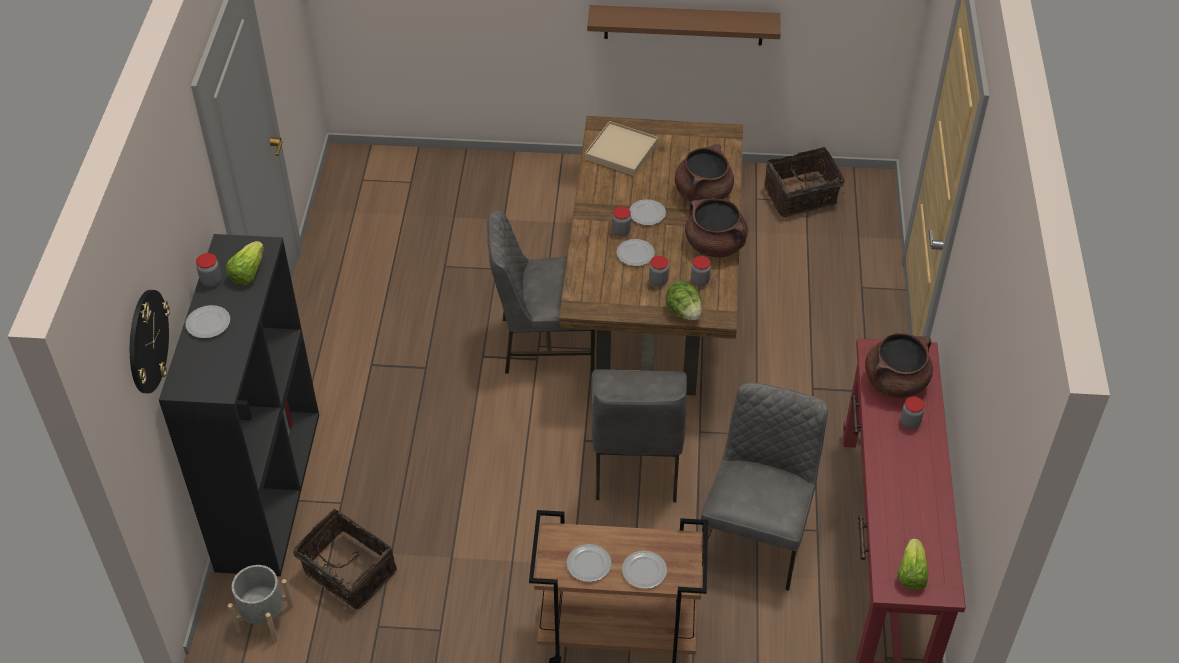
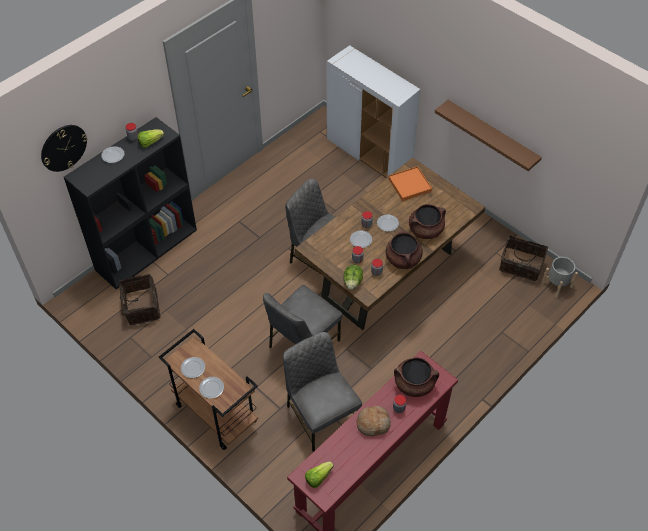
camera: 40 degrees right, 5 degrees up
grey planter [228,565,293,642] -> grey planter moved to [542,257,578,297]
beige tray [585,121,658,176] -> orange tray [388,166,432,201]
grey chair [701,382,828,591] -> grey chair turned 90 degrees counterclockwise [283,332,362,452]
none -> white cabinet [327,45,420,178]
none -> bread [356,406,391,436]

